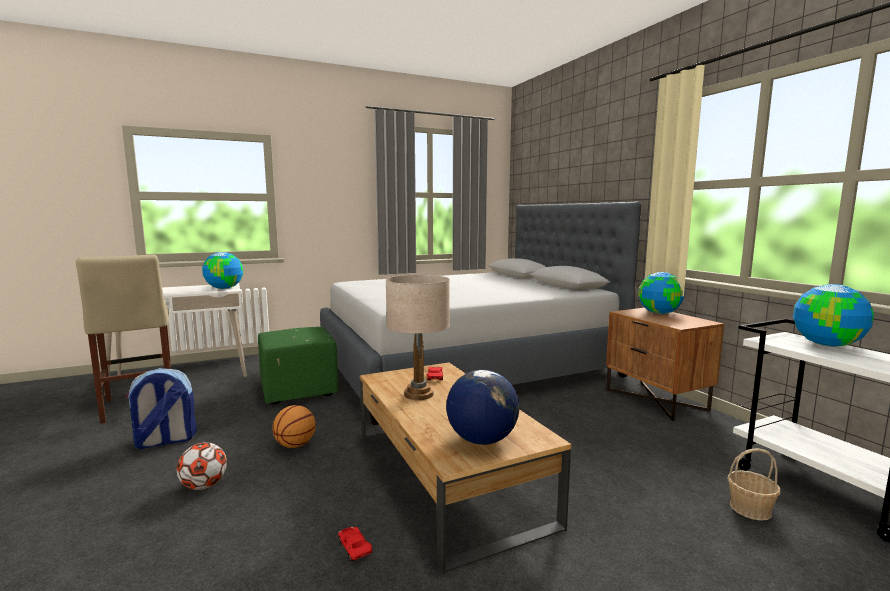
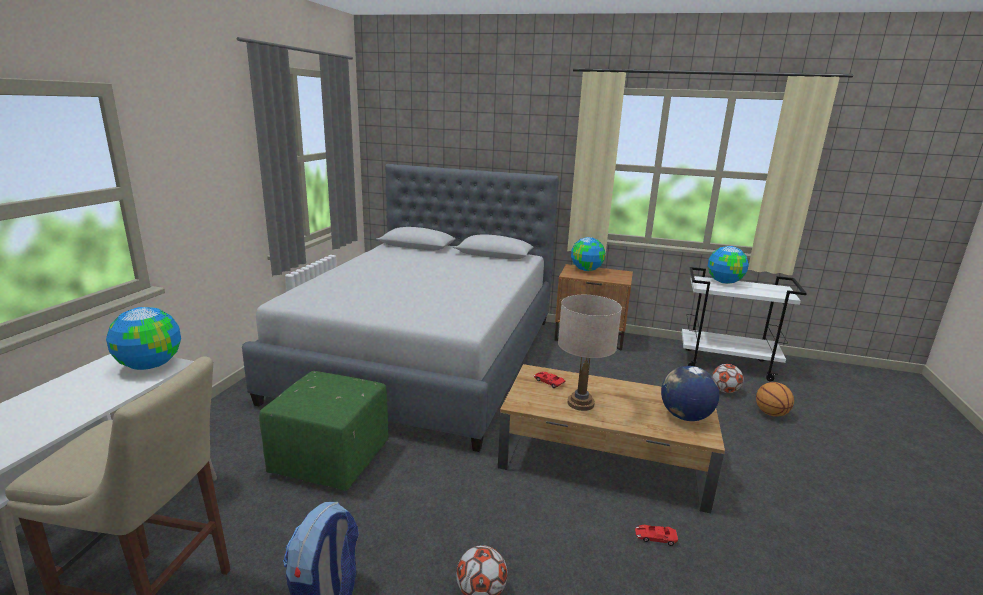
camera: 50 degrees left, 10 degrees up
basketball [272,405,316,448] -> basketball moved to [756,382,794,417]
basket [727,448,780,521] -> football [712,364,744,393]

